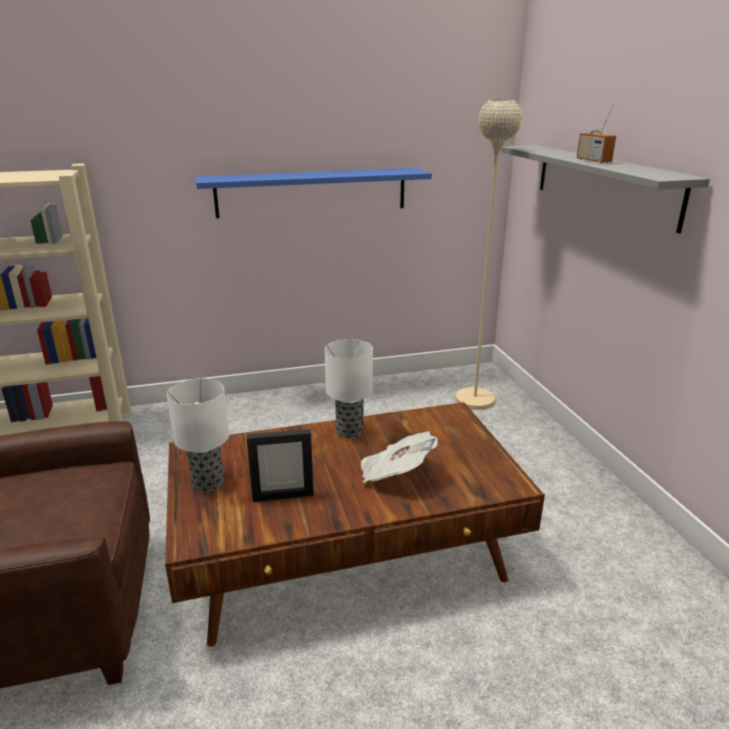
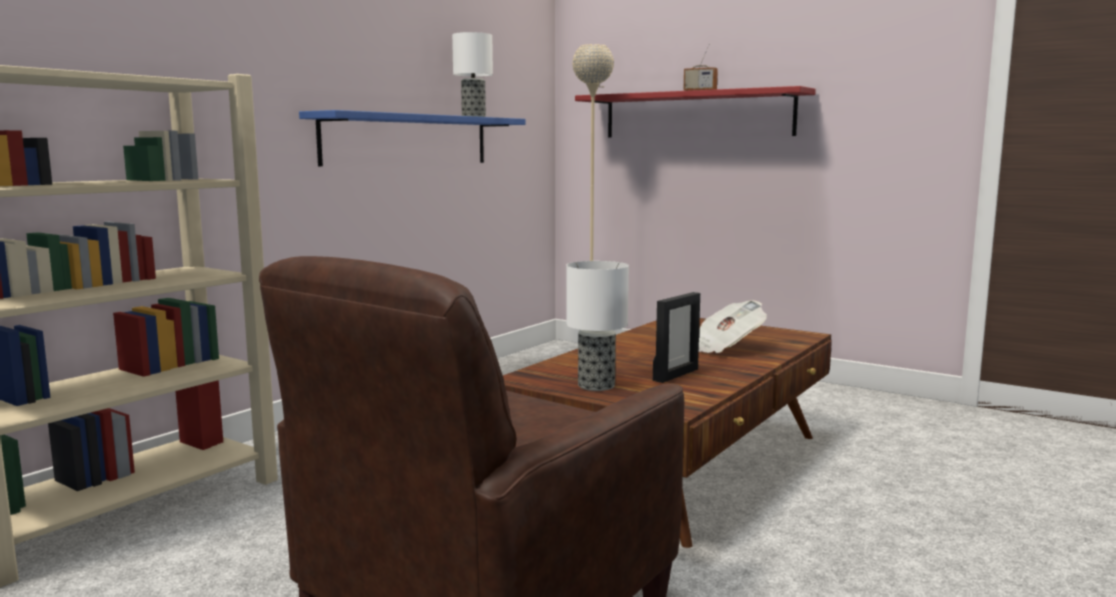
camera: 40 degrees left, 15 degrees down
table lamp [325,339,373,439] -> table lamp moved to [452,32,493,117]
grey shelf [501,145,710,234] -> red shelf [575,86,816,137]

